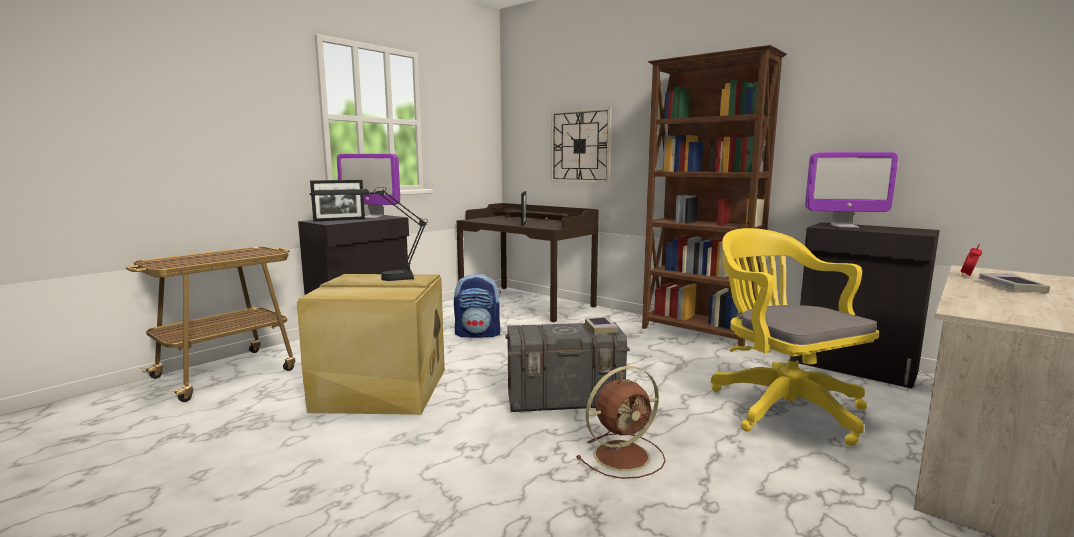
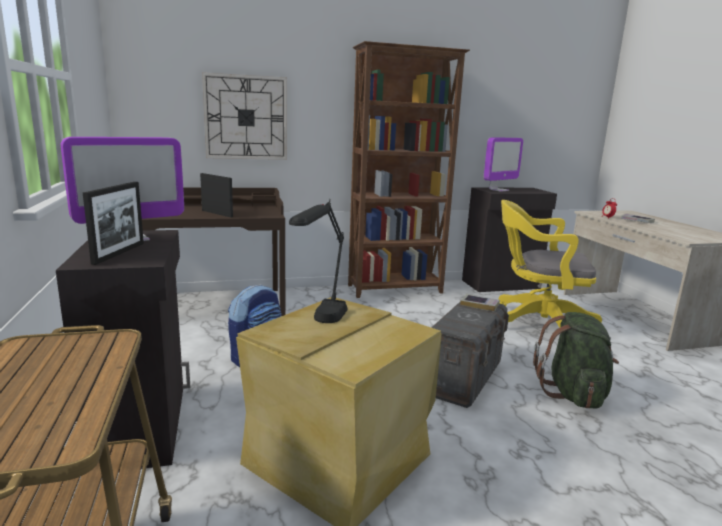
camera: 55 degrees left, 5 degrees up
brown fan [576,366,666,479] -> green backpack [533,312,619,409]

